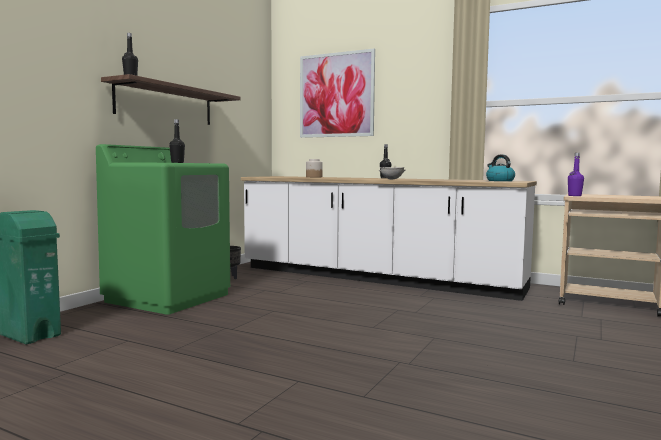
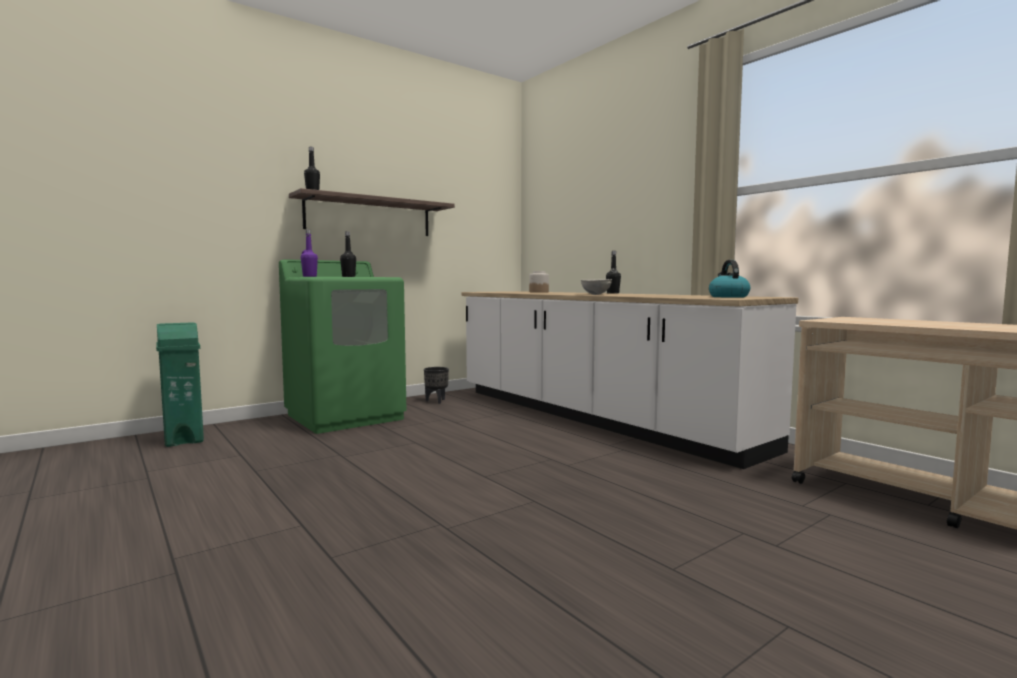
camera: 25 degrees right, 0 degrees up
picture [300,49,375,138] -> none
purple bottle [568,153,584,196] -> purple bottle moved to [301,230,318,277]

